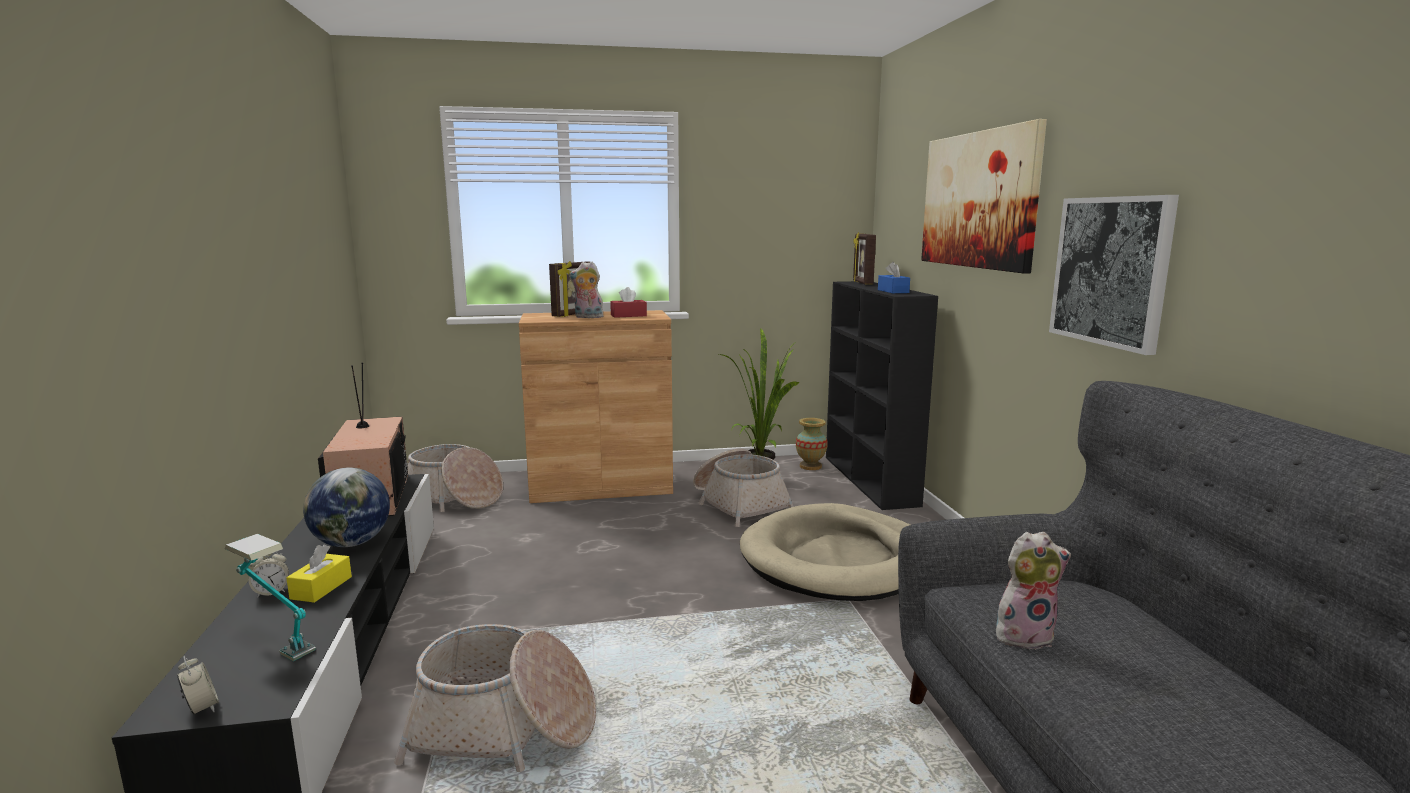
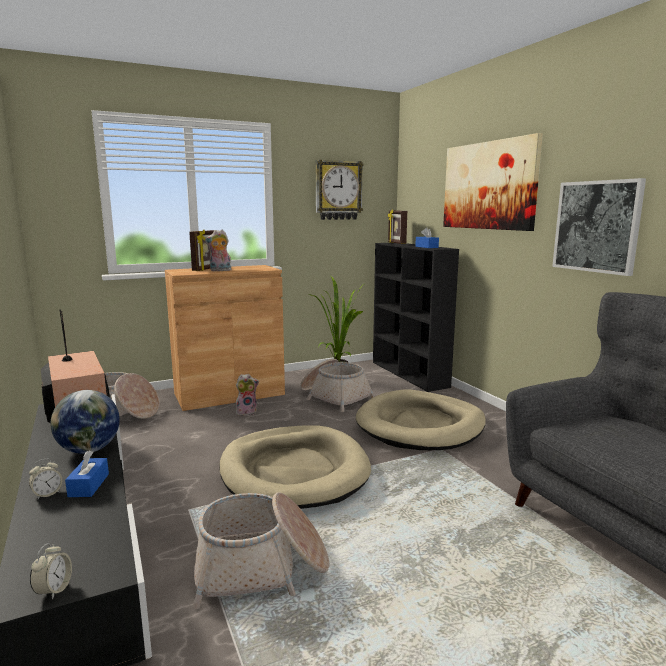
camera: 15 degrees left, 0 degrees up
alarm clock [177,656,219,715] -> alarm clock turned 60 degrees clockwise [30,543,72,600]
table lamp [225,534,316,661] -> none
yellow tissue box [286,545,352,603] -> blue tissue box [65,450,109,497]
red tissue box [610,287,647,318] -> none
vase [796,418,828,470] -> none
plush toy [996,532,1071,650] -> plush toy moved to [236,374,259,416]
none -> beige dog bed [219,425,371,509]
none -> wall clock [316,159,364,220]

